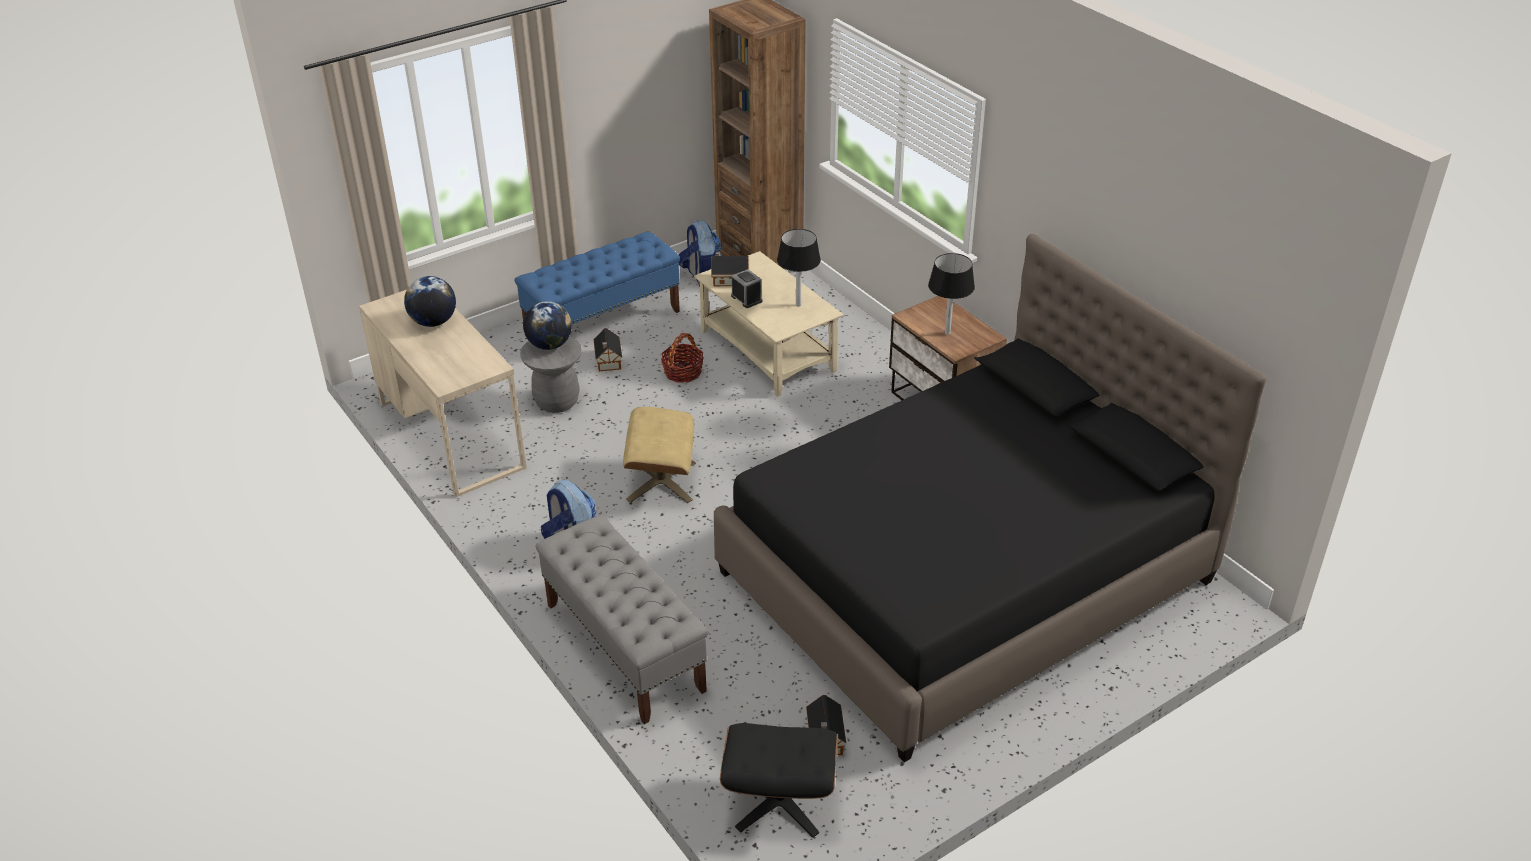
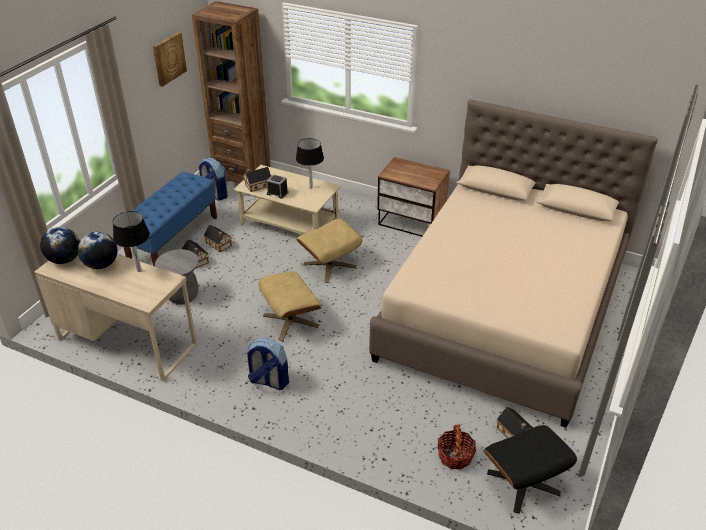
camera: 30 degrees left, 0 degrees up
globe [523,301,572,350] -> globe moved to [40,227,80,264]
grey bench [536,515,708,724] -> none
basket [661,333,704,383] -> basket moved to [437,424,476,470]
black bed [714,234,1266,762] -> beige bed [369,99,658,428]
black table lamp [928,253,975,335] -> black table lamp moved to [113,211,150,272]
none -> picture [153,32,187,87]
none -> toy house [204,225,232,252]
none -> beige ottoman [296,219,362,283]

